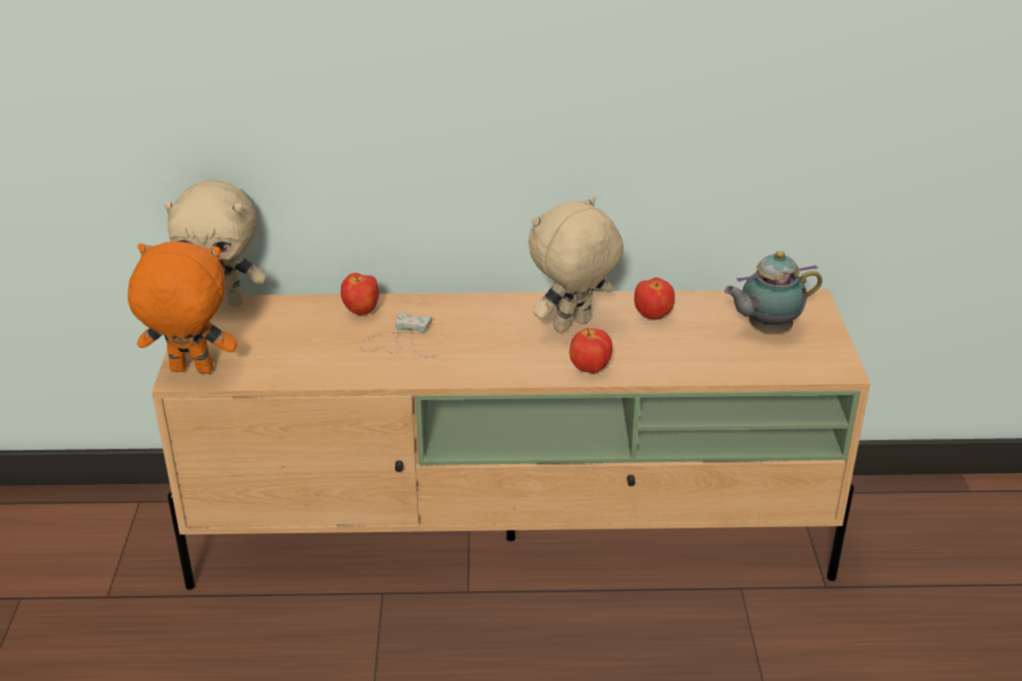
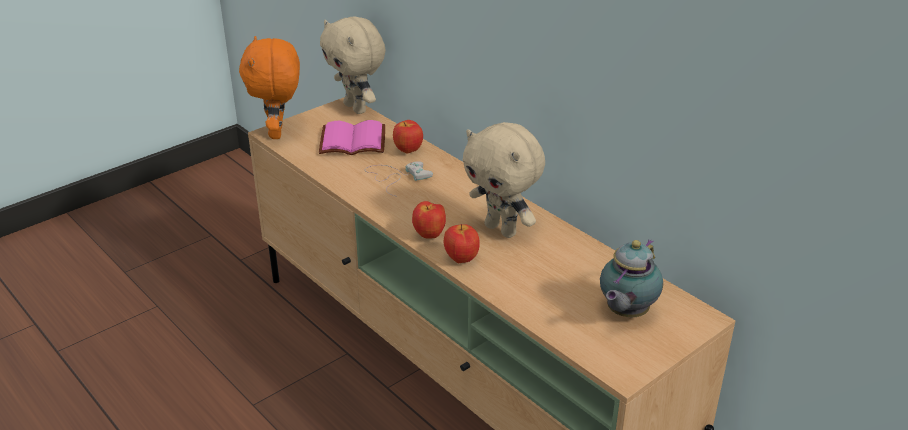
camera: 50 degrees right, 0 degrees up
orange plush toy [128,242,237,374] -> orange plush toy turned 150 degrees counterclockwise [239,36,300,139]
beige plush toy [529,196,624,333] -> beige plush toy turned 150 degrees counterclockwise [463,122,545,238]
apple [634,277,675,320] -> apple moved to [412,201,446,239]
teapot [724,251,822,333] -> teapot turned 90 degrees counterclockwise [600,239,663,317]
none -> pink book [319,120,385,155]

